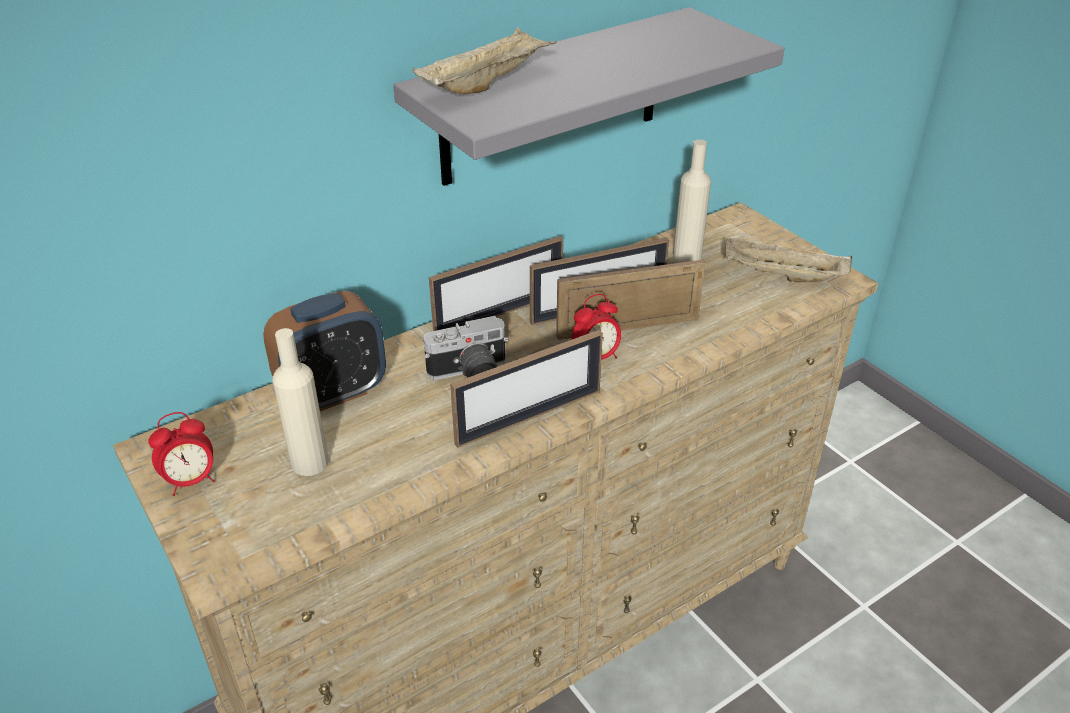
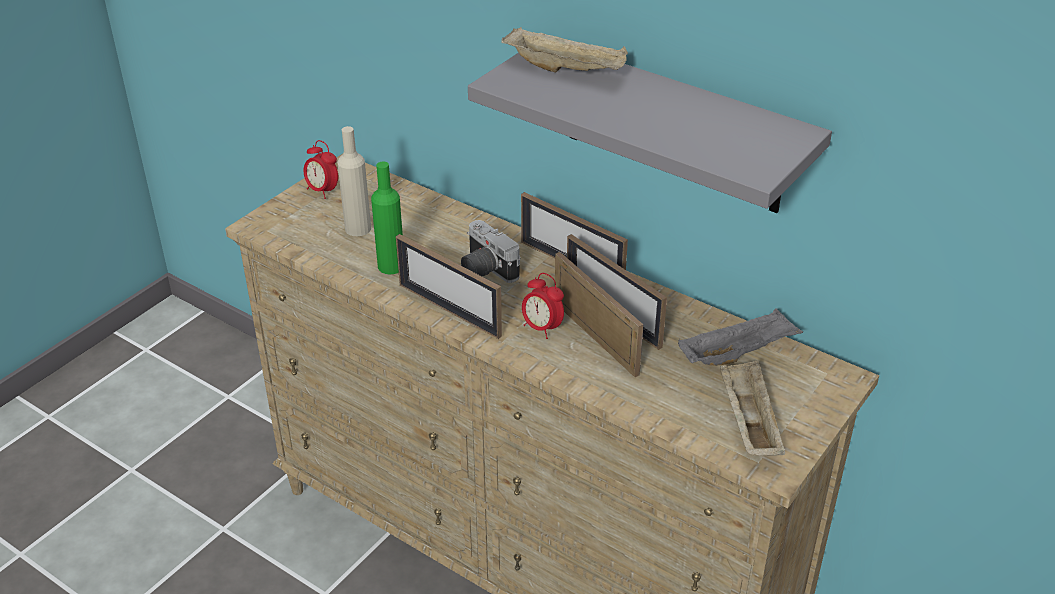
camera: 70 degrees right, 0 degrees up
alarm clock [263,291,386,411] -> none
beige bottle [673,140,711,263] -> grey tray [678,308,803,366]
none -> green bottle [371,161,403,274]

